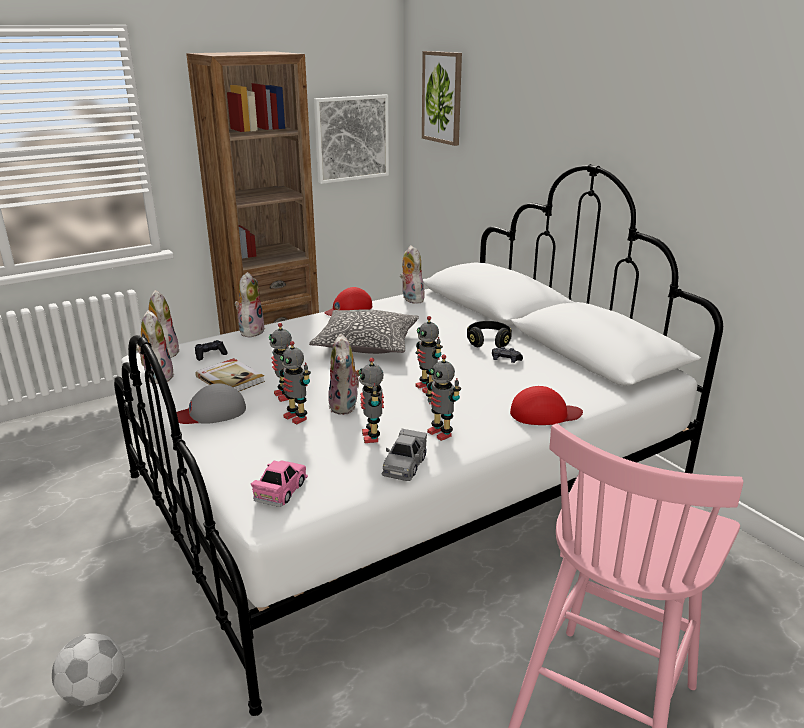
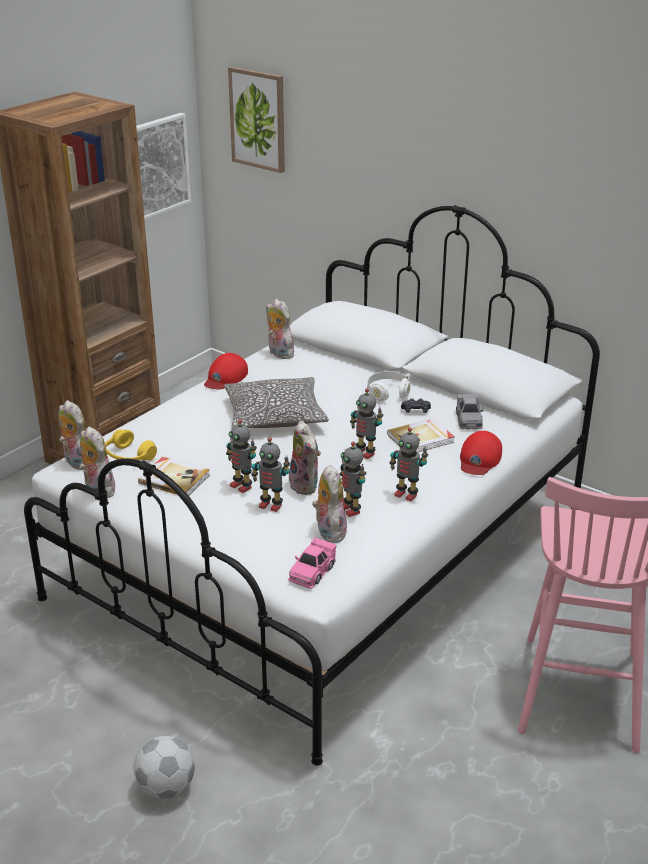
camera: 20 degrees left, 5 degrees up
grey cap [176,383,246,424] -> none
black game controller [195,340,228,361] -> yellow headphones [105,429,157,461]
plush toy [234,272,265,337] -> plush toy moved to [312,465,347,543]
pink toy car [251,461,308,507] -> pink toy car turned 150 degrees counterclockwise [288,538,337,589]
grey toy car [381,429,427,481] -> grey toy car moved to [456,394,484,429]
black headphones [467,321,512,348] -> white headphones [367,371,411,401]
red cap [510,386,583,425] -> red cap turned 135 degrees clockwise [460,431,502,475]
none -> book [387,418,454,452]

